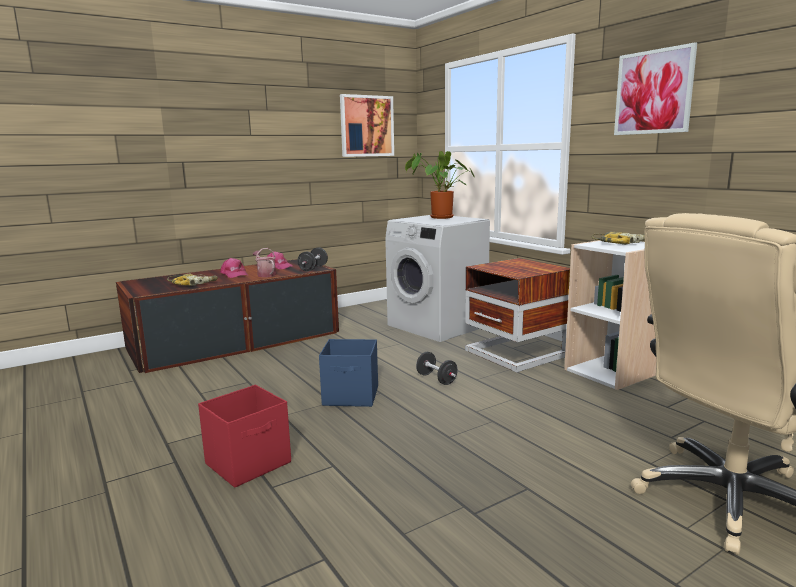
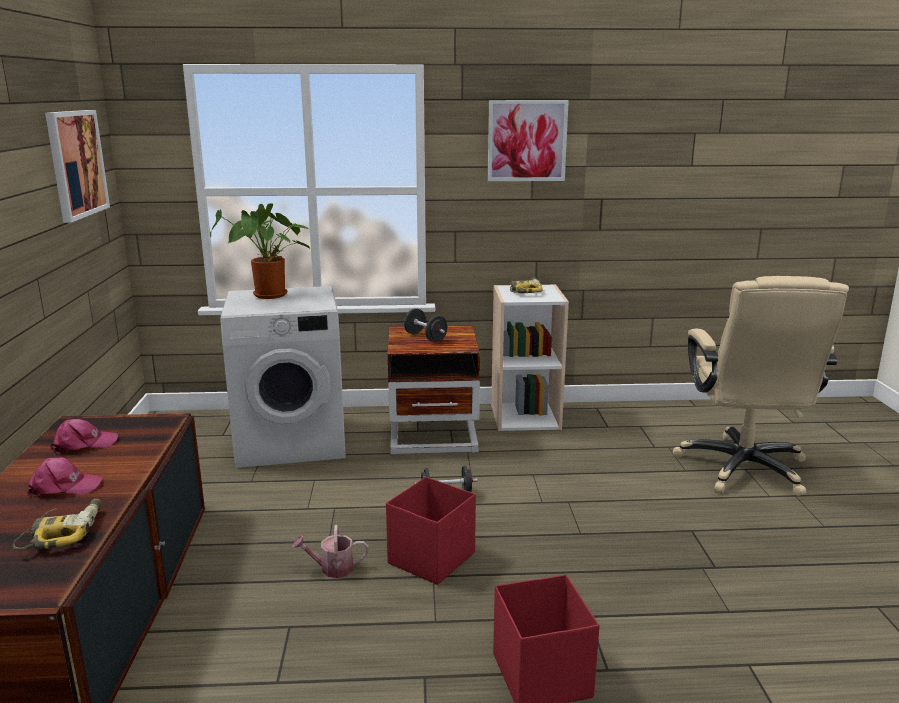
camera: 60 degrees left, 5 degrees up
watering can [253,248,276,277] -> watering can moved to [292,525,369,578]
black dumbbell [298,247,328,272] -> black dumbbell moved to [404,308,448,342]
blue storage box [319,339,378,407] -> red storage box [386,477,476,585]

